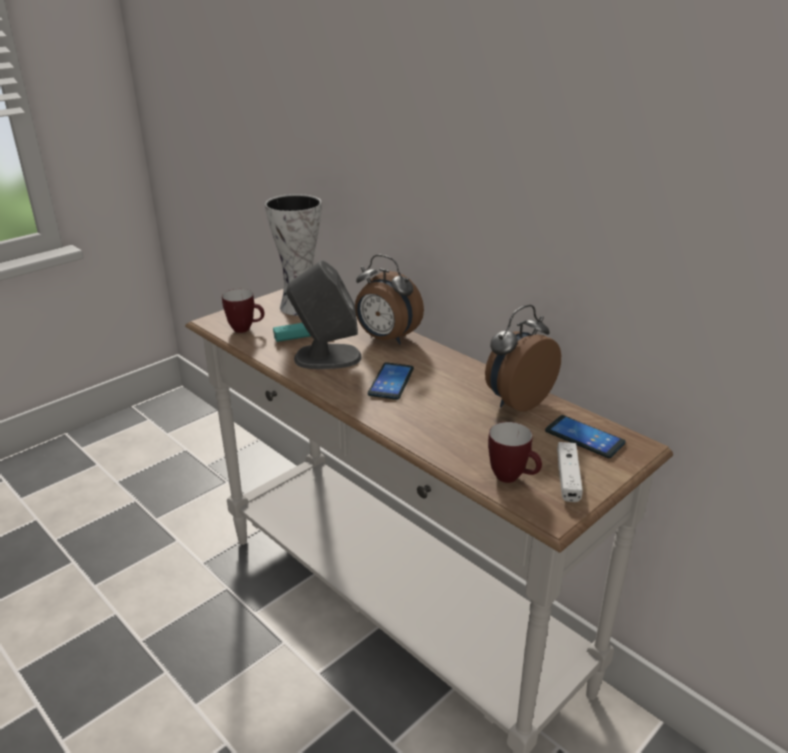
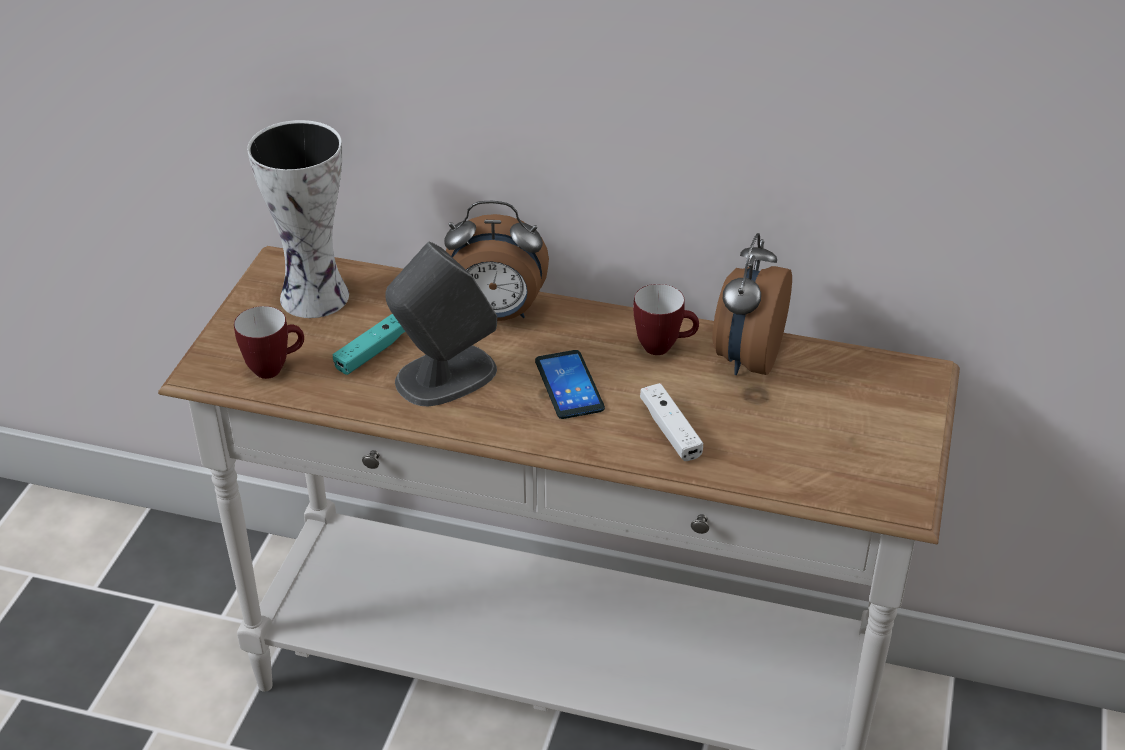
camera: 30 degrees left, 10 degrees up
mug [488,422,542,483] -> mug moved to [633,284,699,355]
phone [545,415,626,458] -> none
white game controller [557,442,583,502] -> white game controller moved to [640,383,703,461]

